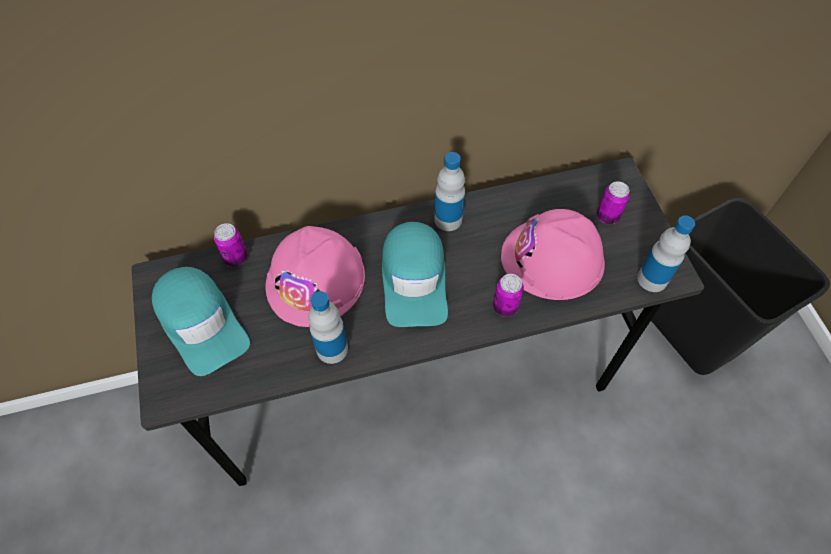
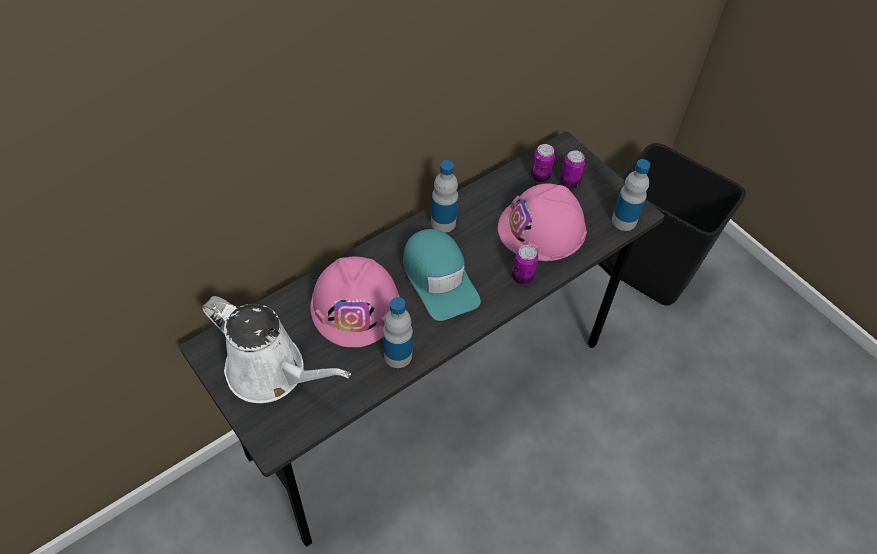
camera: 25 degrees left, 5 degrees down
turquoise cap [152,267,250,376] -> white watering can [202,296,351,403]
can [214,223,248,266] -> can moved to [531,144,555,183]

